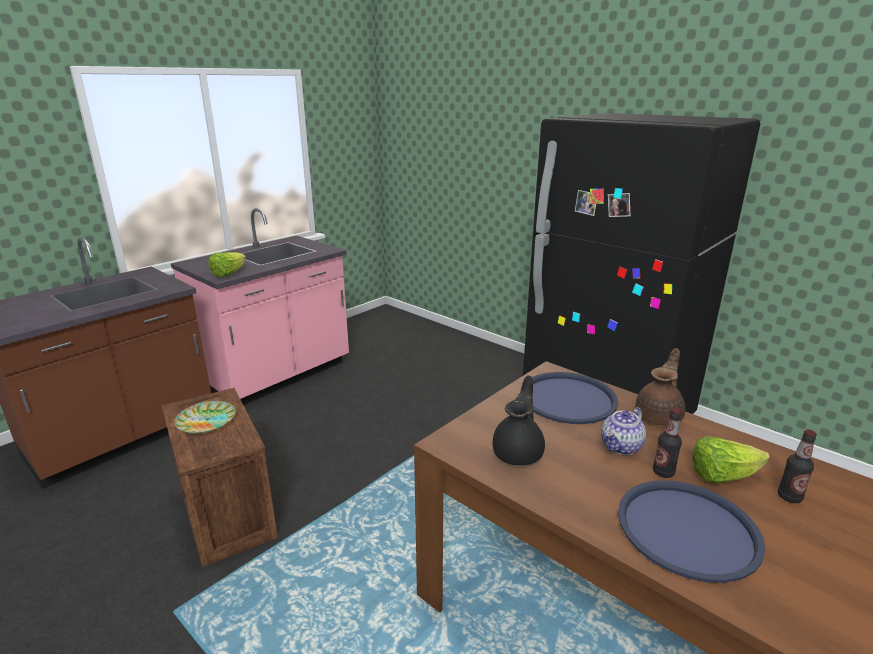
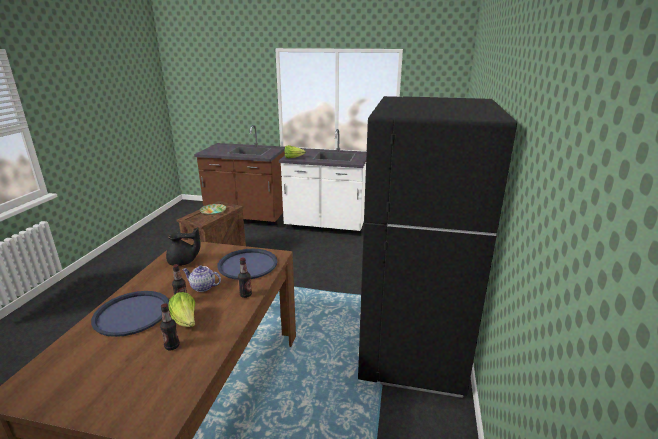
camera: 60 degrees right, 0 degrees up
pink counter [171,208,349,405] -> white counter [279,129,367,236]
brown teapot [635,348,686,426] -> bottle [238,258,252,298]

